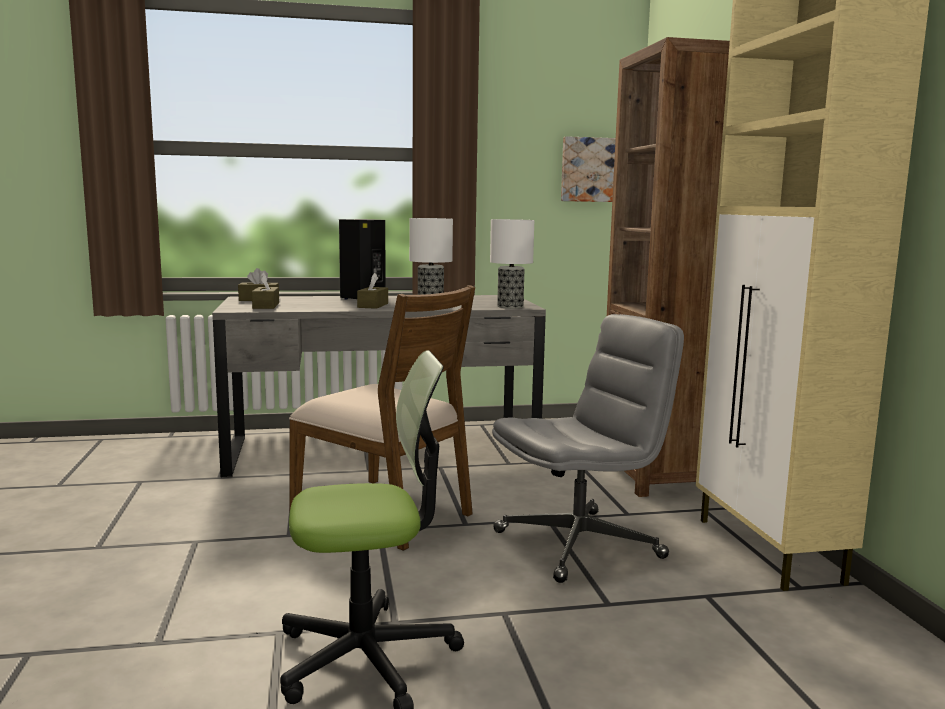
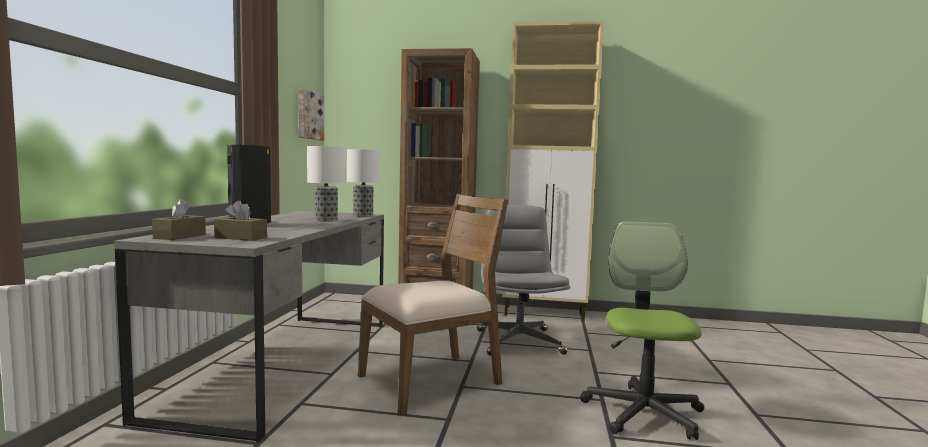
camera: 70 degrees left, 5 degrees down
brown tissue box [357,273,388,309] -> none

